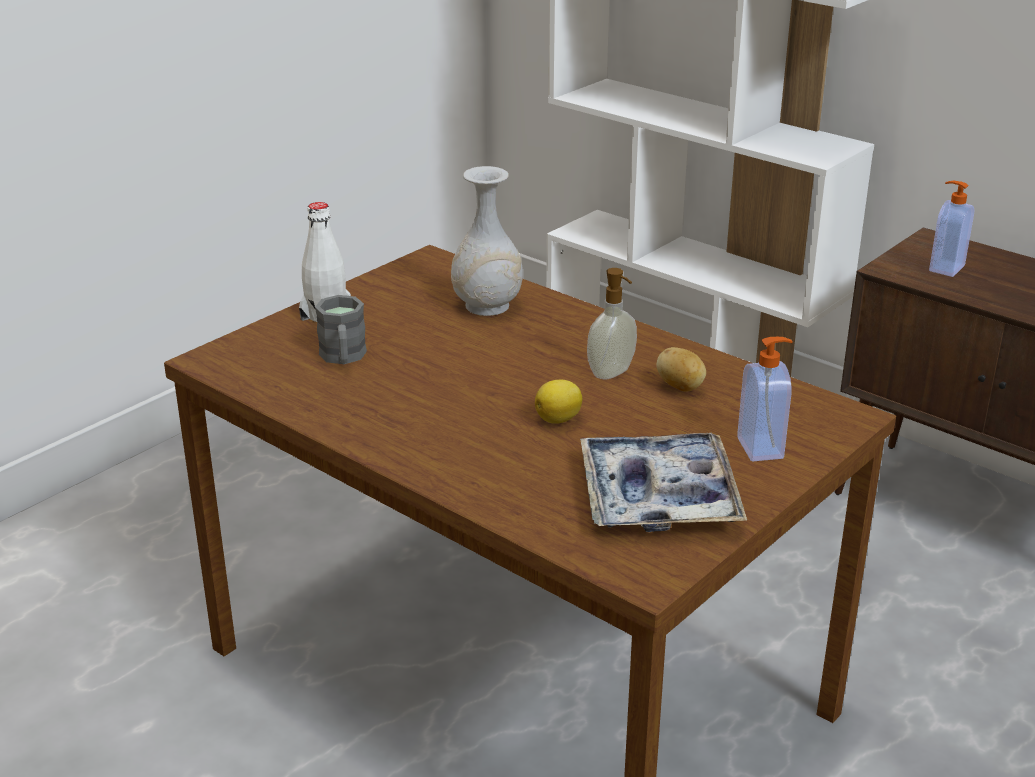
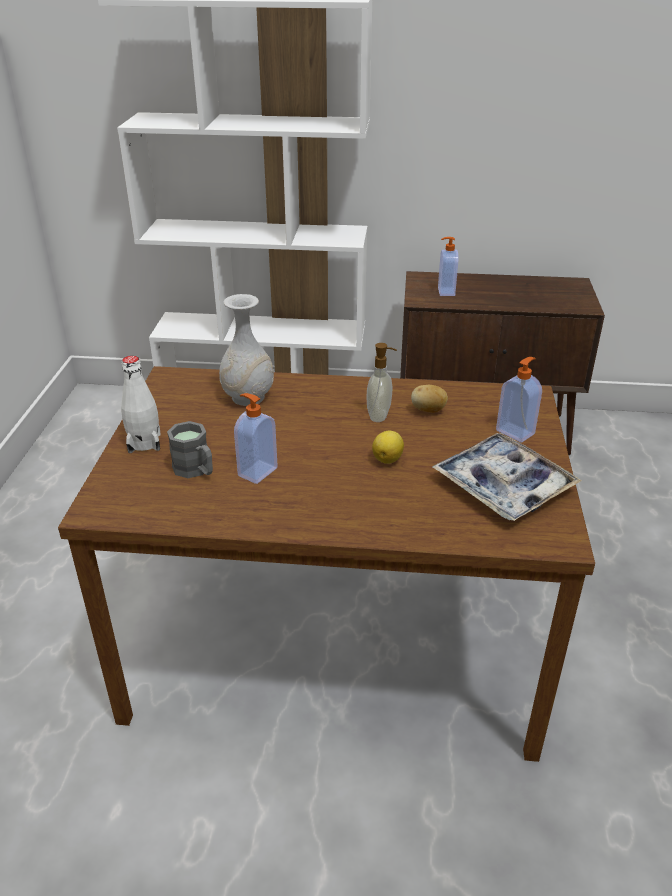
camera: 35 degrees left, 5 degrees up
none -> soap dispenser [234,393,278,484]

